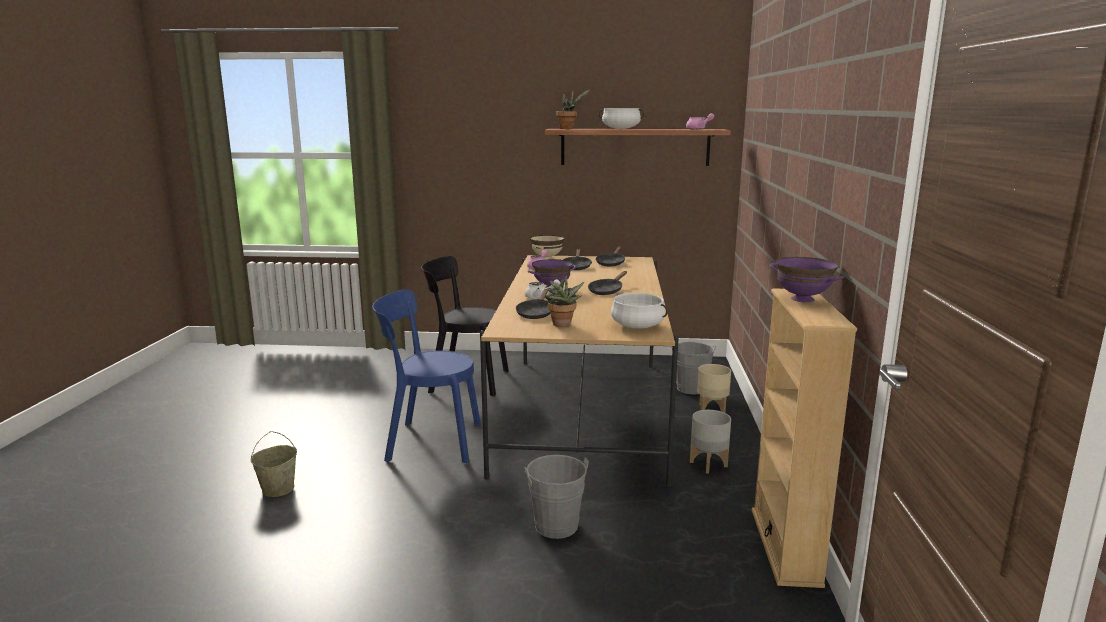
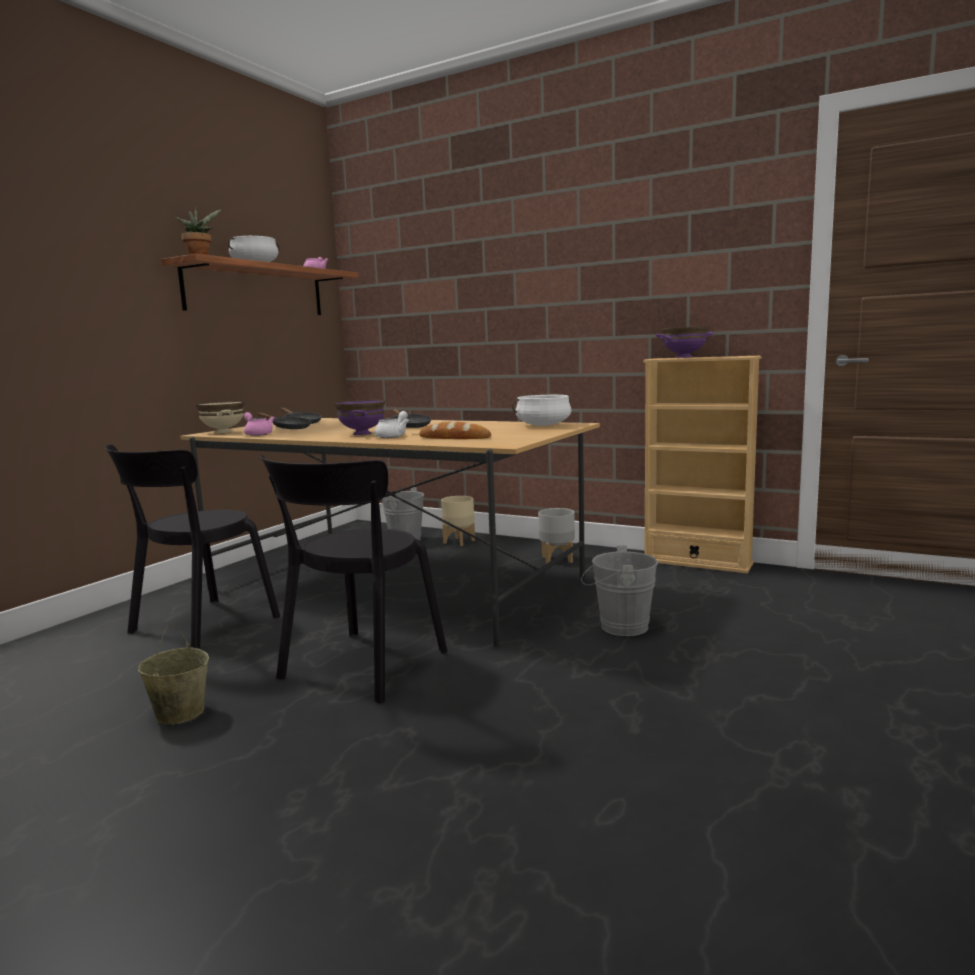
camera: 65 degrees left, 5 degrees down
beige bucket [251,431,297,497] -> beige bucket moved to [138,625,209,725]
blue chair [372,289,481,463] -> black chair [259,455,447,704]
black frying pan [516,289,550,319] -> bread [419,422,491,439]
potted plant [544,275,584,327] -> none

